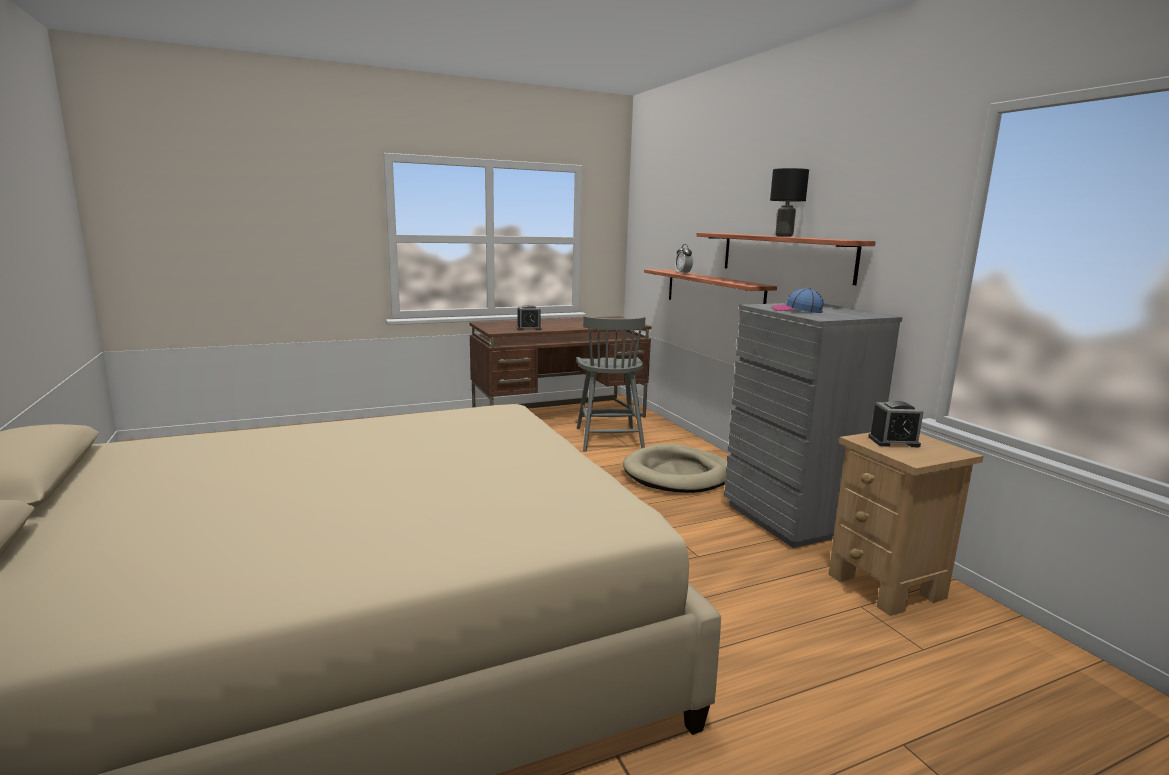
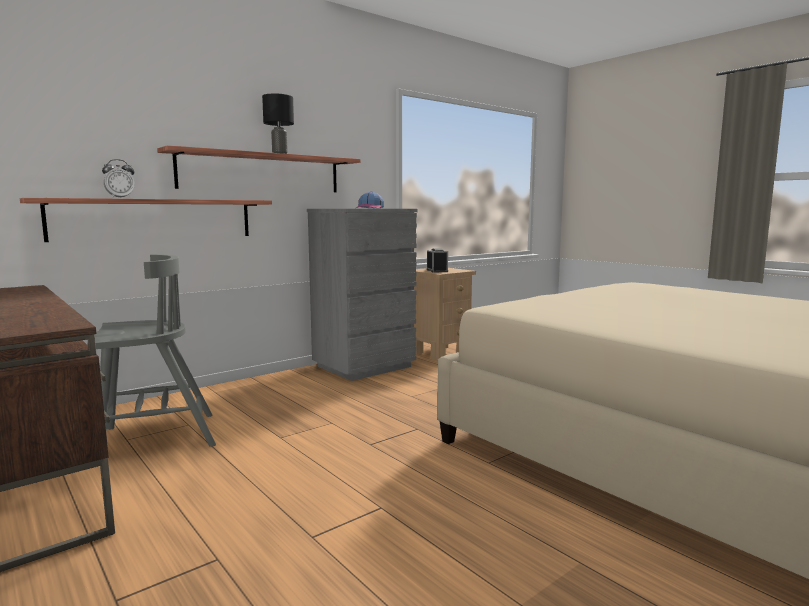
camera: 105 degrees left, 5 degrees down
alarm clock [517,305,542,330] -> none
beige dog bed [623,444,727,493] -> none

